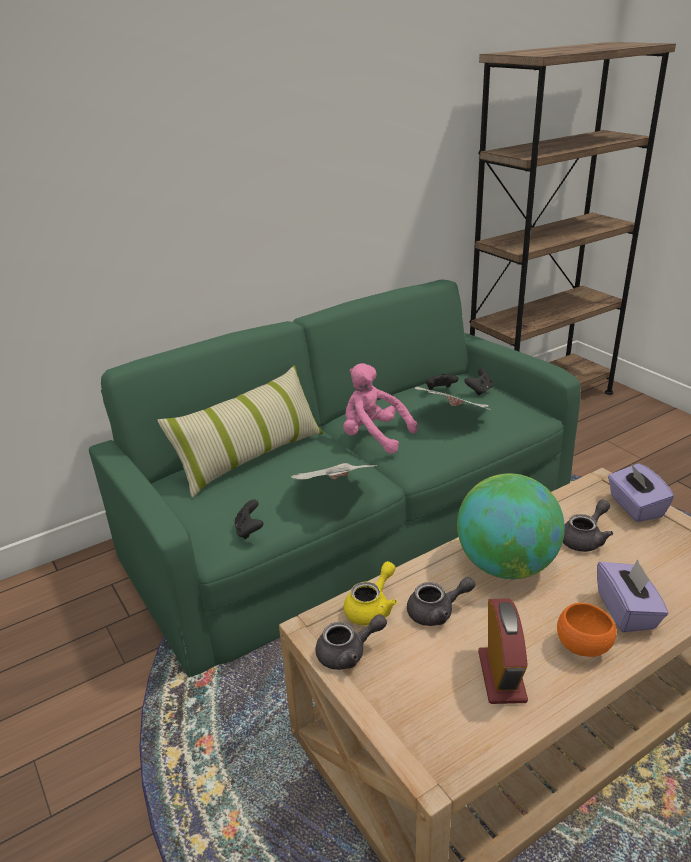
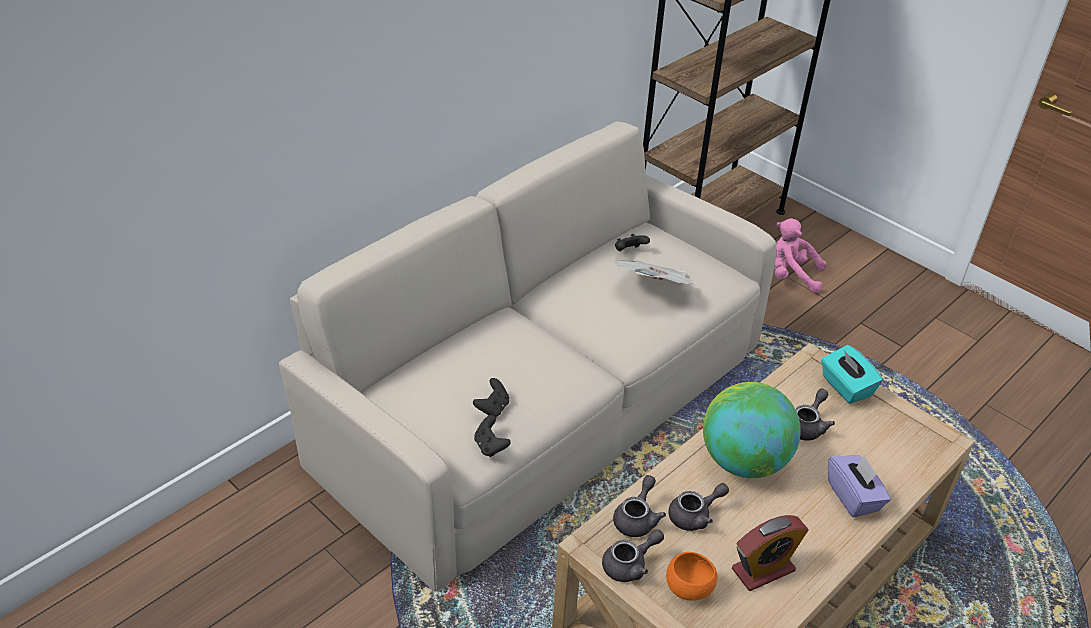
camera: 15 degrees left, 10 degrees up
green sofa [89,280,581,677] -> beige sofa [279,122,777,592]
pillow [157,366,323,498] -> none
newspaper [291,463,379,479] -> none
pink plush toy [343,363,418,453] -> pink plush toy moved to [774,218,827,293]
yellow teapot [344,561,397,626] -> grey teapot [613,475,666,537]
black game controller [464,368,493,396] -> black game controller moved to [473,378,509,417]
alarm clock [478,598,528,704] -> alarm clock turned 75 degrees clockwise [732,515,808,591]
orange bowl [557,603,617,657] -> orange bowl moved to [666,552,718,600]
purple tissue box [608,463,674,522] -> turquoise tissue box [821,345,883,404]

